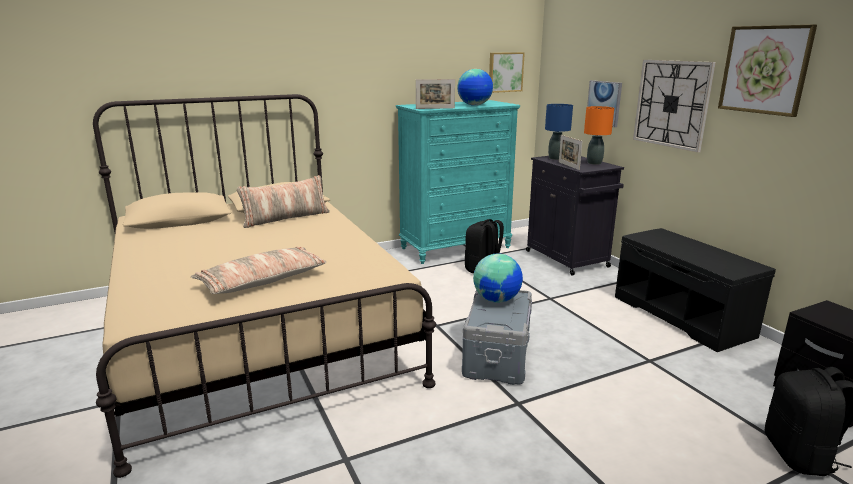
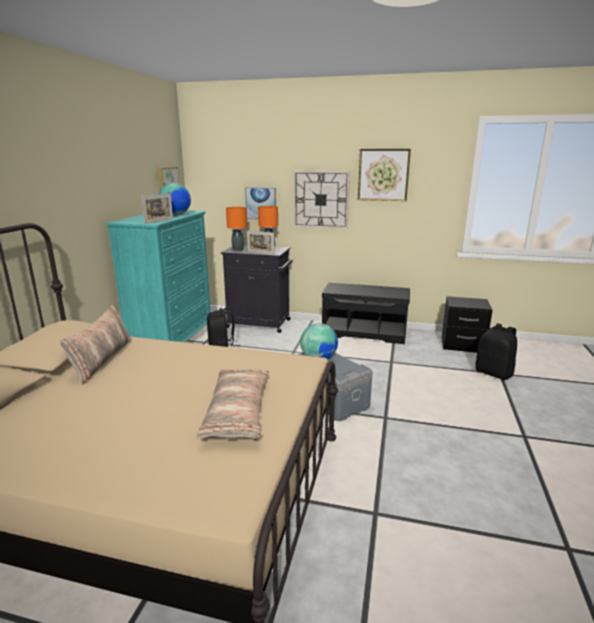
camera: 50 degrees left, 0 degrees up
blue table lamp [545,104,573,160] -> orange table lamp [226,207,247,251]

